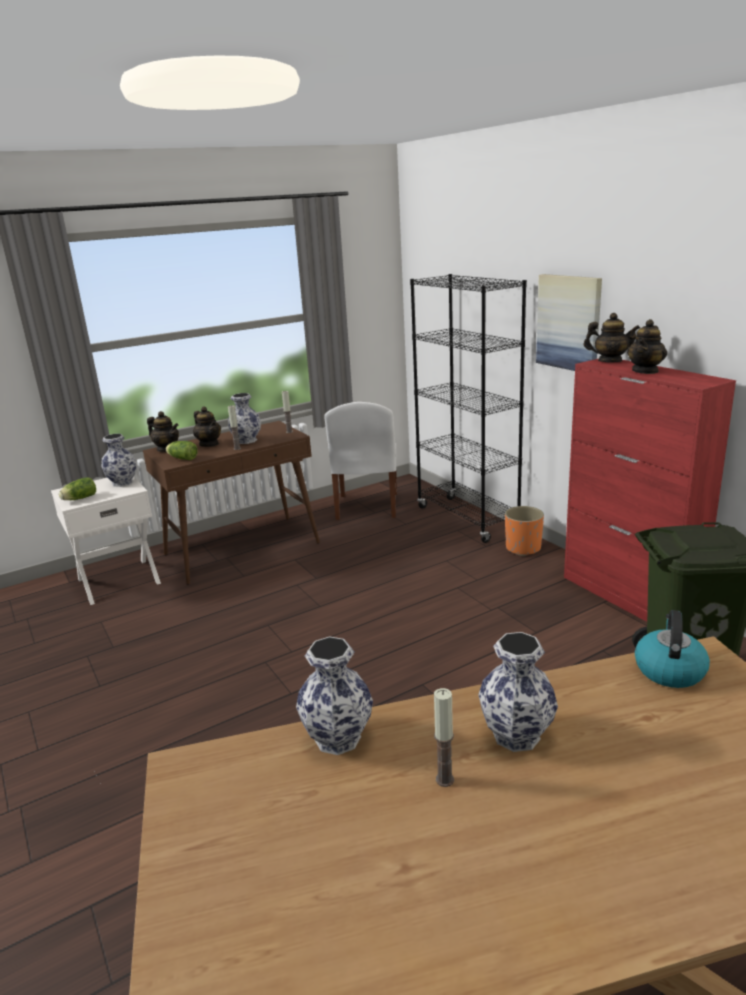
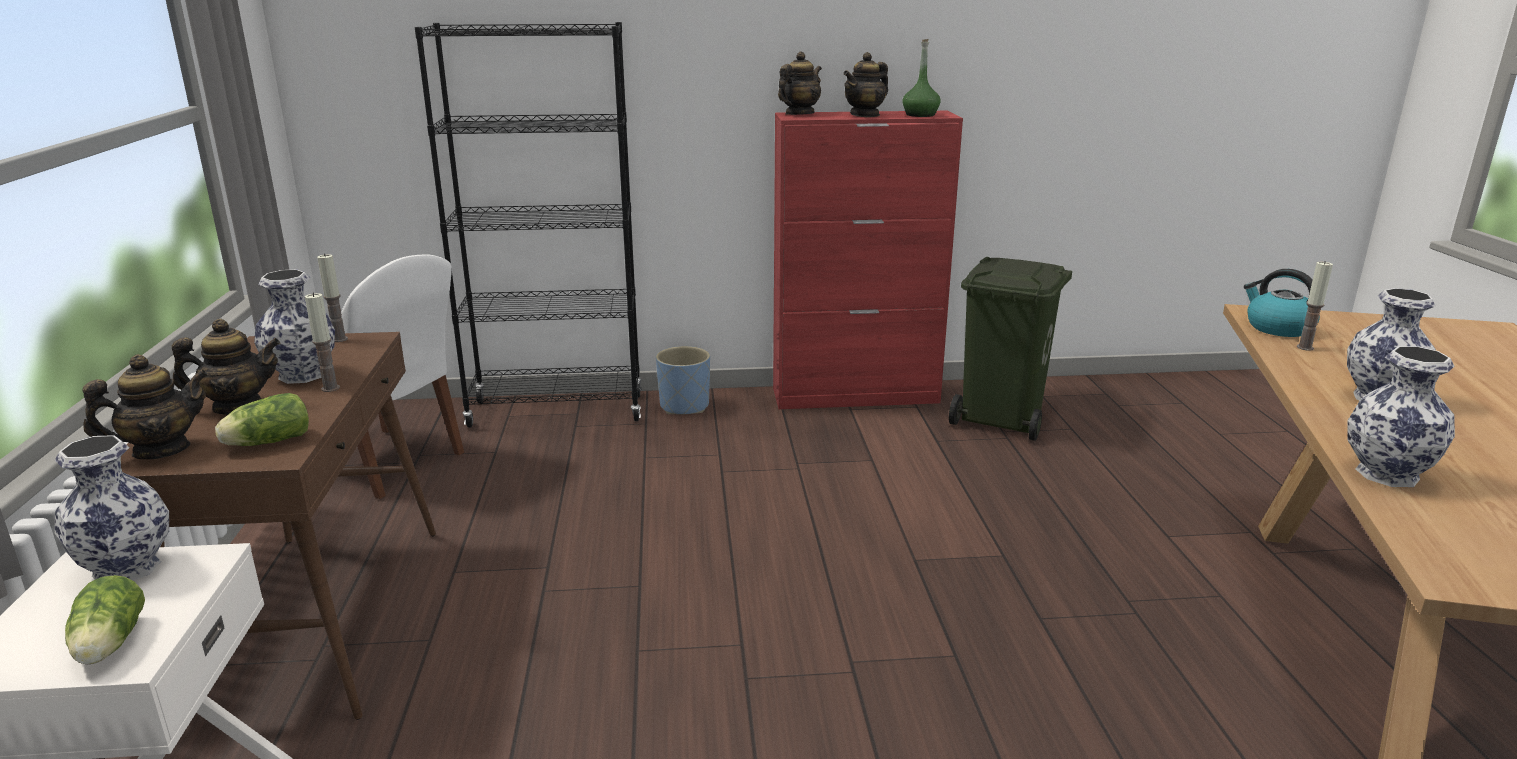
camera: 65 degrees left, 0 degrees up
candle [434,688,454,787] -> candle moved to [1297,261,1333,351]
orange planter [505,506,544,556] -> blue planter [656,346,710,414]
picture [536,274,602,371] -> none
teapot [627,319,667,374] -> teapot turned 75 degrees clockwise [843,52,888,117]
none -> green bottle [902,39,941,117]

